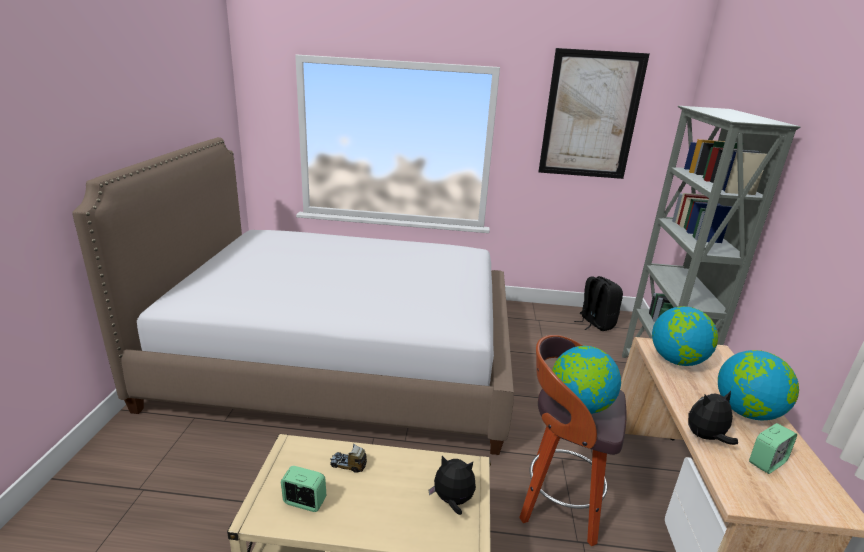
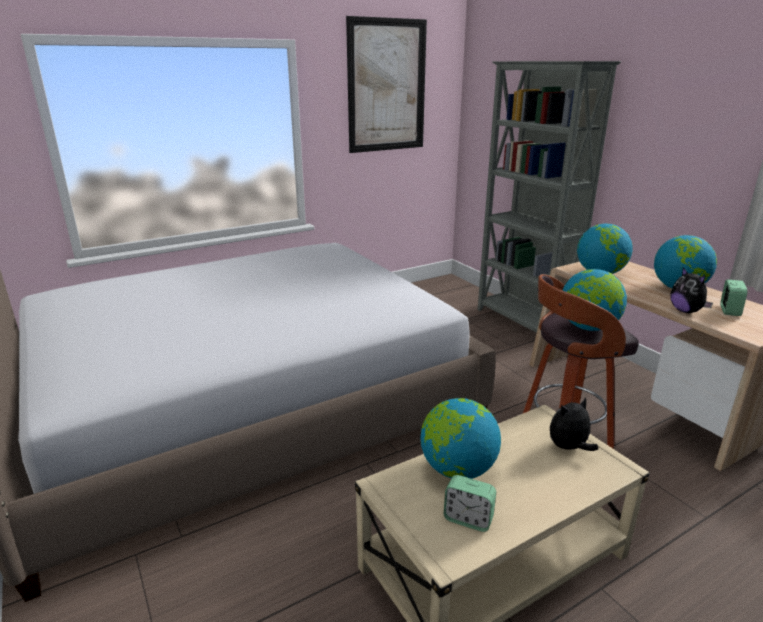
camera: 35 degrees left, 0 degrees up
alarm clock [281,466,326,512] -> alarm clock turned 135 degrees counterclockwise [444,475,496,532]
toy truck [330,444,367,473] -> globe [420,398,501,479]
black backpack [574,276,623,331] -> none
plush toy [688,391,738,445] -> plush toy turned 60 degrees counterclockwise [671,267,713,313]

